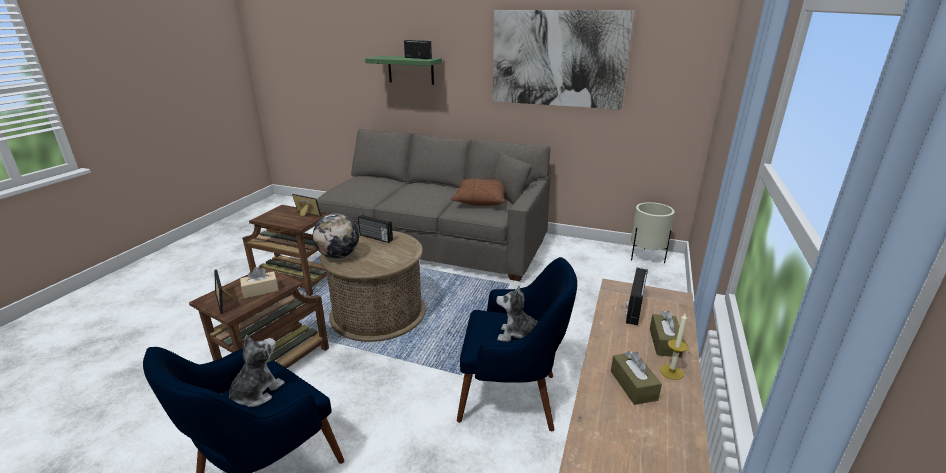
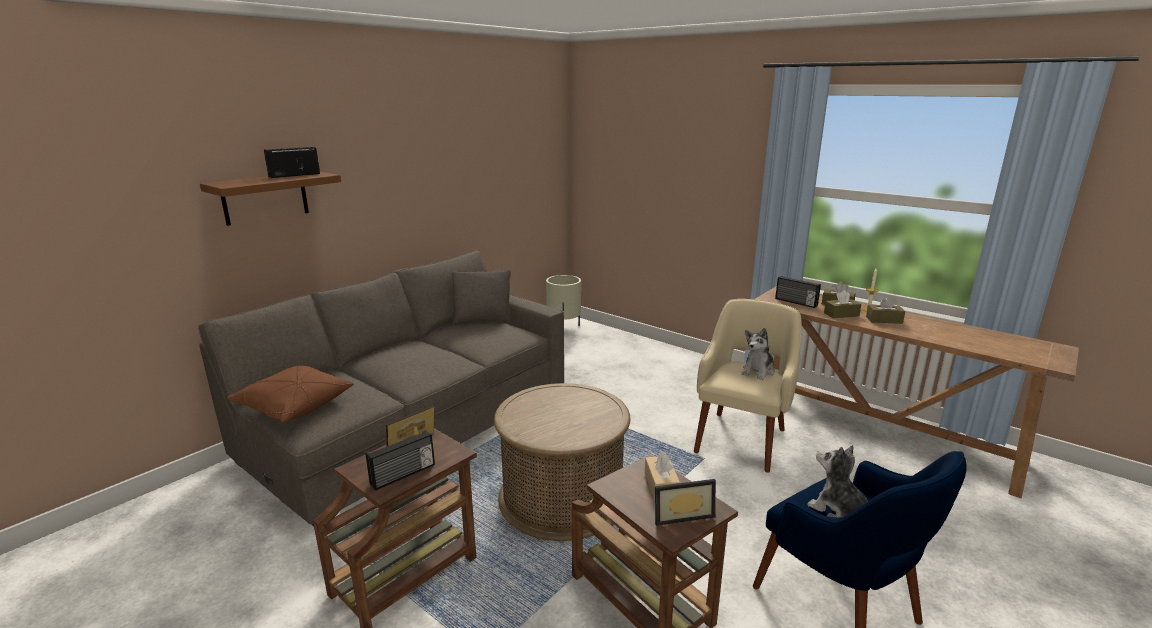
camera: 70 degrees left, 5 degrees down
globe [313,214,359,259] -> none
radio [358,215,393,243] -> radio moved to [366,430,435,491]
green shelf [365,56,442,85] -> brown shelf [200,172,341,226]
brown pillow [451,179,505,206] -> brown pillow moved to [227,365,354,423]
blue armchair [457,257,577,431] -> beige armchair [694,299,802,473]
picture [492,10,634,110] -> none
none -> brown tissue box [824,290,861,318]

